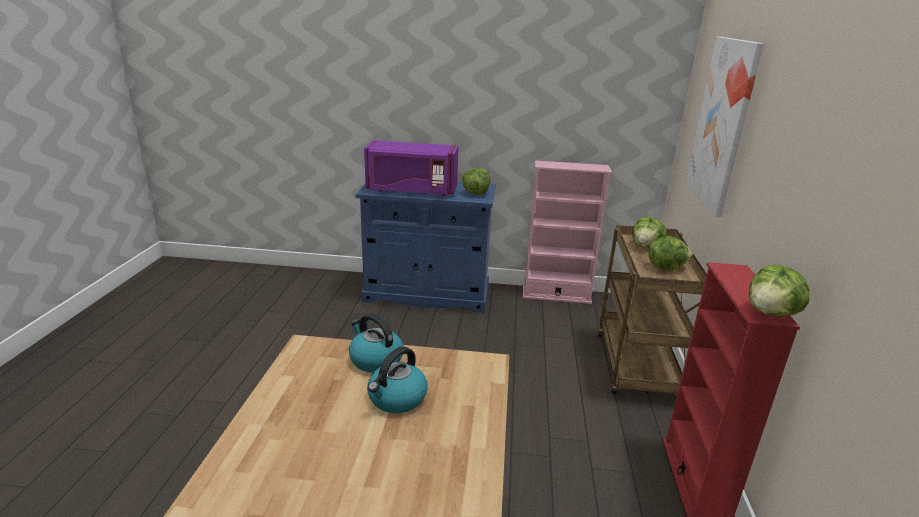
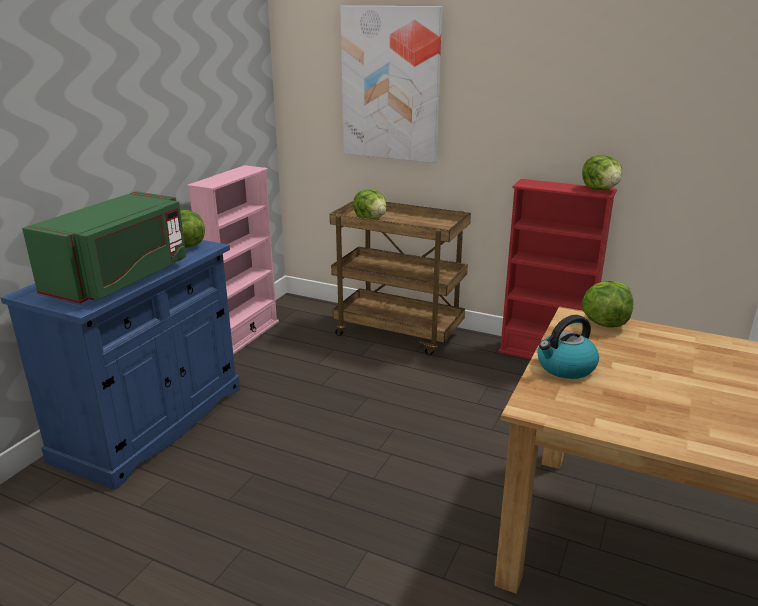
camera: 70 degrees left, 0 degrees up
purple microwave [364,140,459,196] -> green microwave [22,191,186,303]
kettle [367,346,428,413] -> none
lettuce [648,236,693,270] -> lettuce moved to [582,281,634,328]

